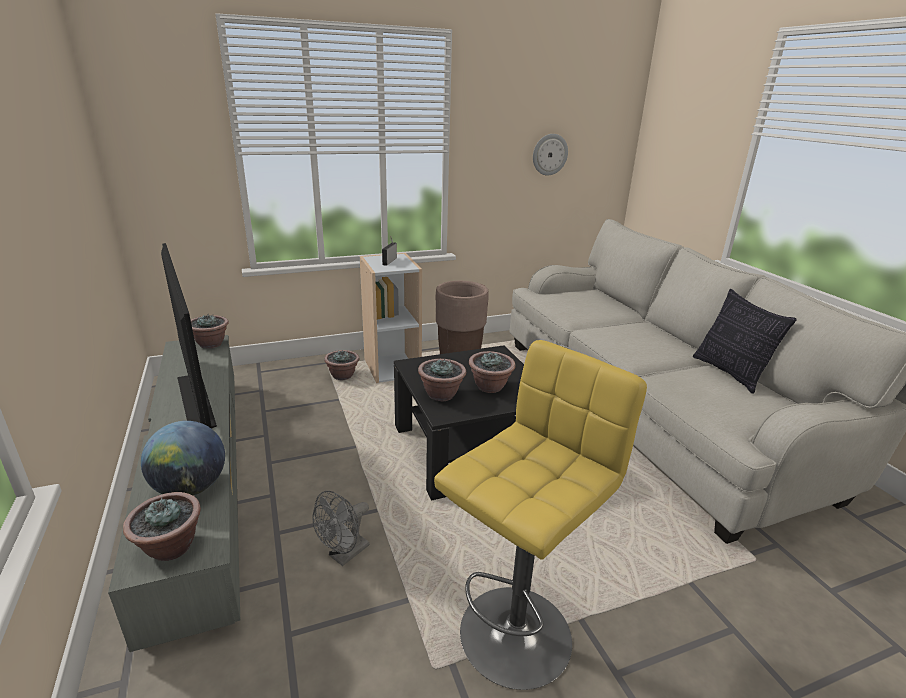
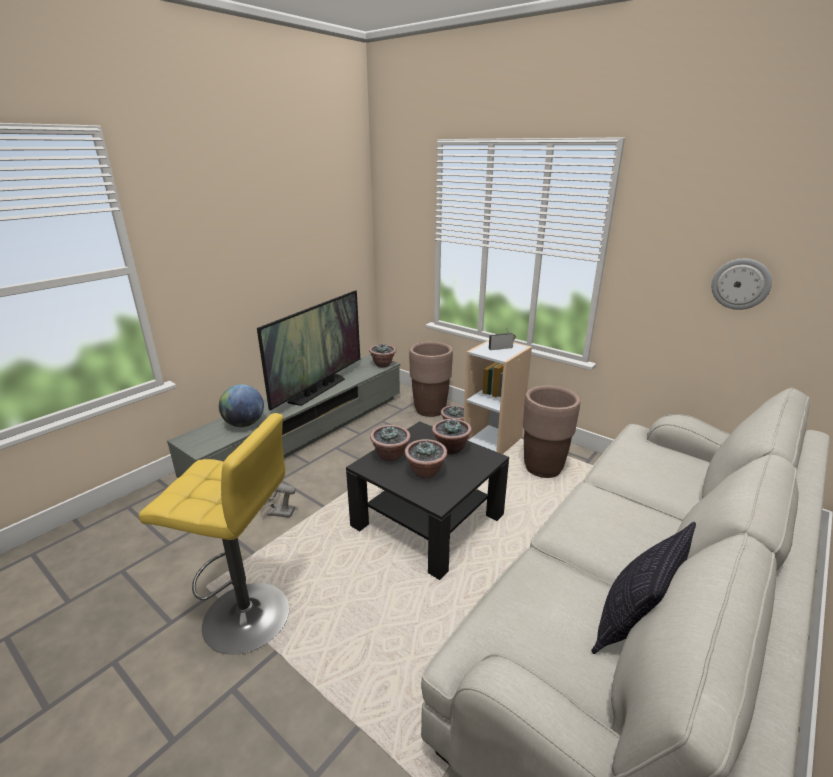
camera: 60 degrees right, 0 degrees up
potted plant [123,492,201,561] -> potted plant moved to [432,419,472,455]
none -> brown planter [409,341,453,417]

